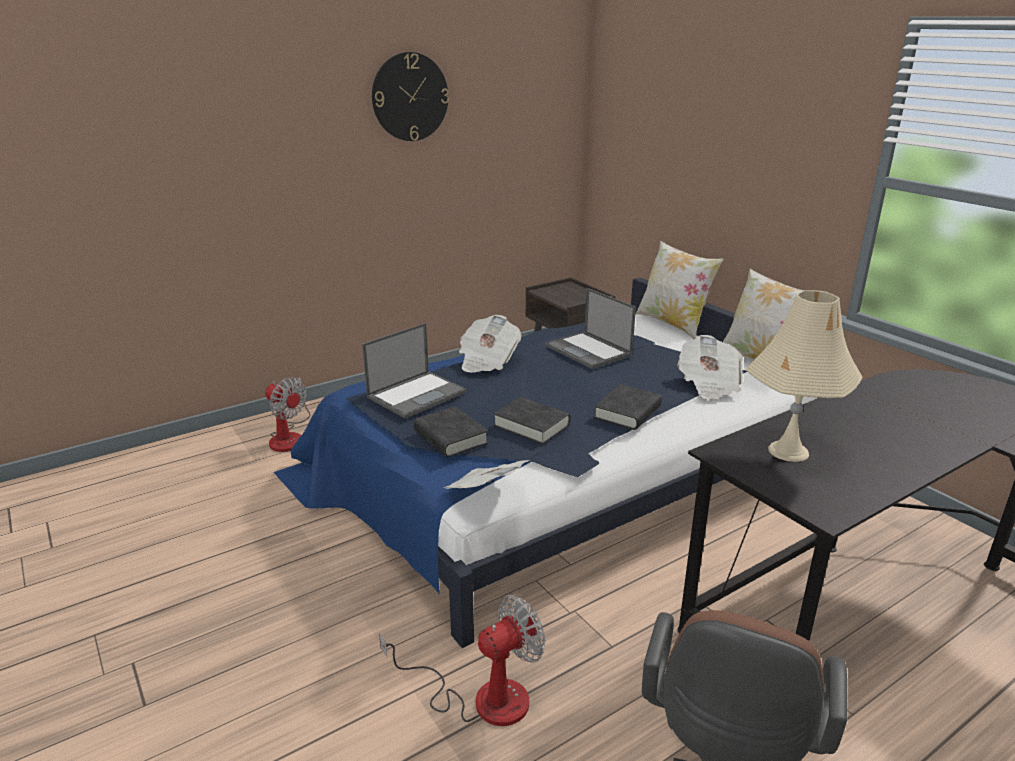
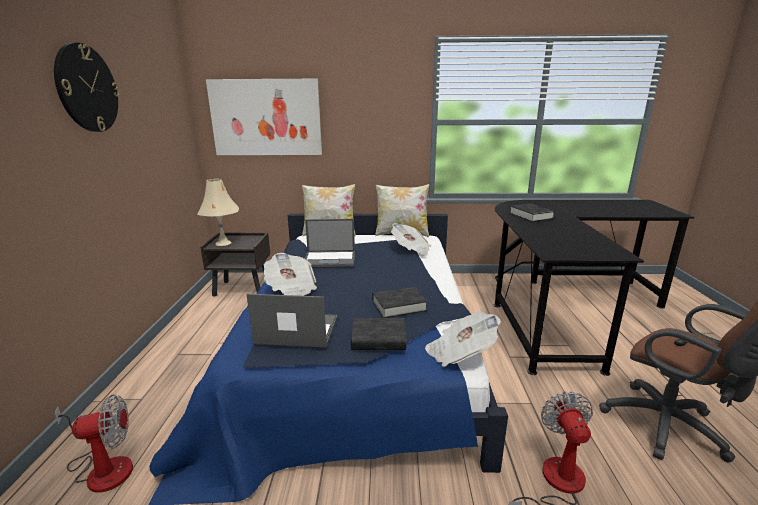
camera: 55 degrees left, 5 degrees down
laptop [362,323,467,418] -> laptop turned 75 degrees counterclockwise [246,294,338,348]
black book [594,384,662,430] -> black book moved to [510,203,555,222]
beige table lamp [746,290,862,462] -> beige table lamp moved to [198,179,239,246]
none -> picture [206,79,322,155]

